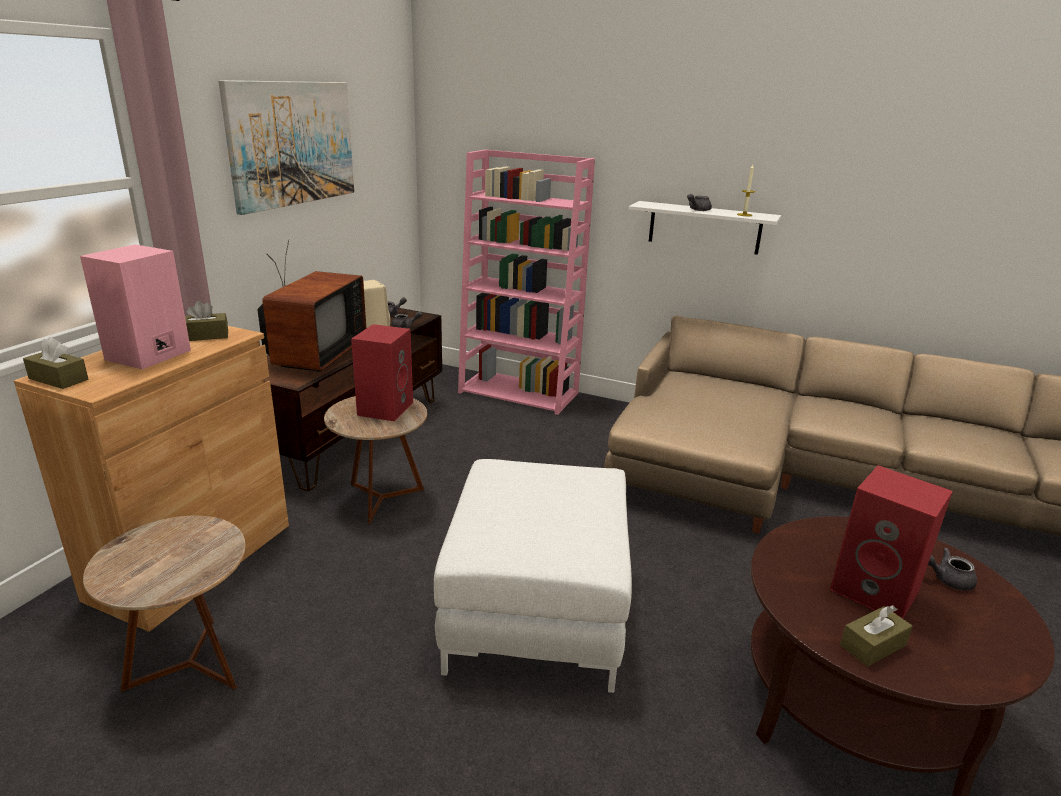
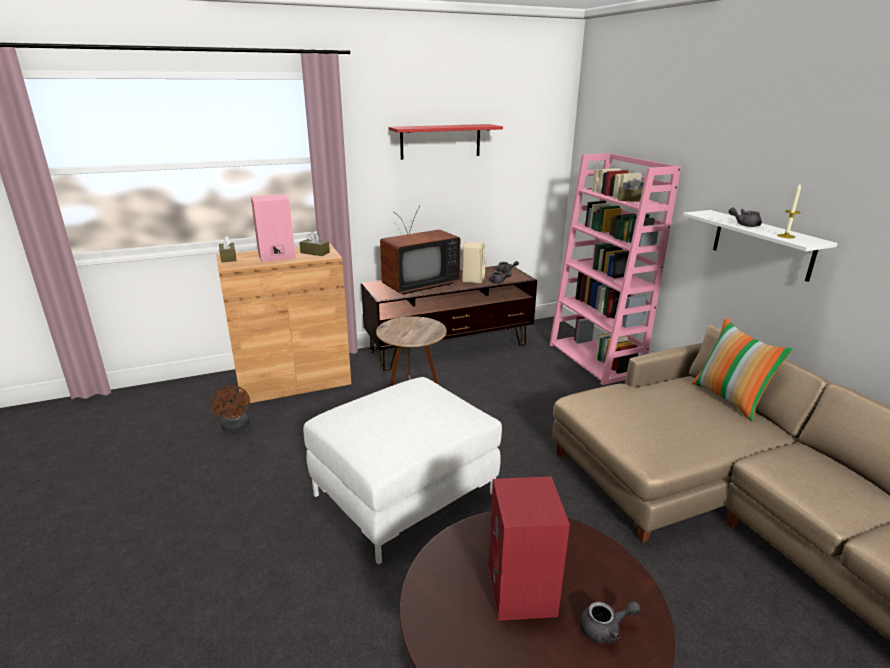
camera: 45 degrees right, 0 degrees up
brown side table [83,516,246,692] -> brown fan [210,385,250,432]
picture [218,80,354,215] -> red shelf [389,124,503,160]
red speaker [351,324,413,421] -> none
brown tissue box [840,605,913,667] -> brown tissue box moved to [618,178,643,202]
grey teapot [928,548,977,591] -> grey teapot turned 120 degrees clockwise [580,601,641,644]
none -> pillow [692,318,793,421]

